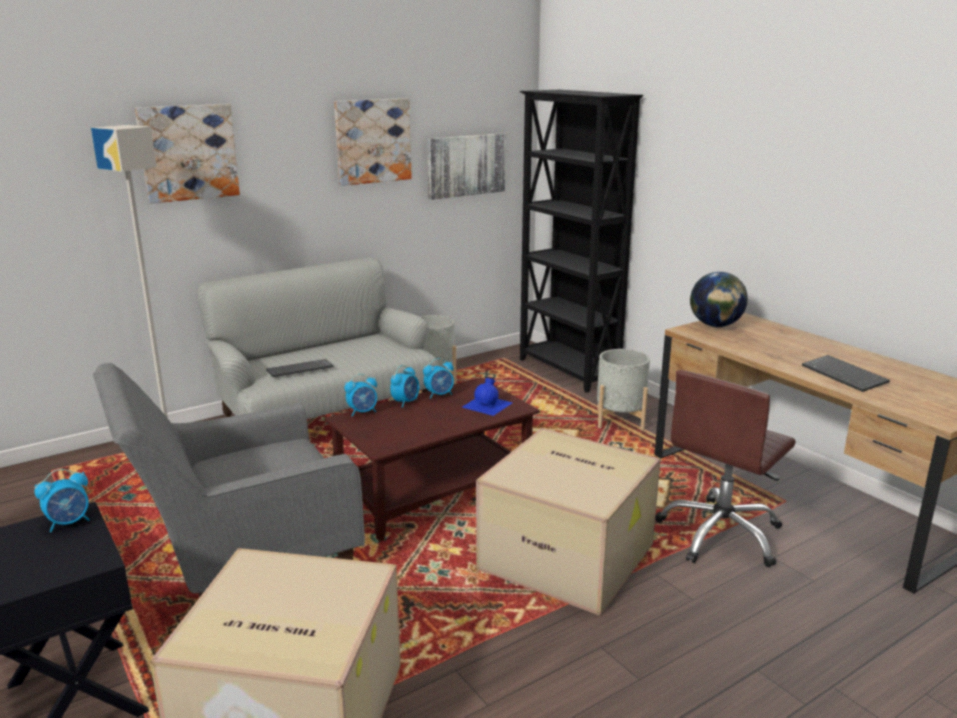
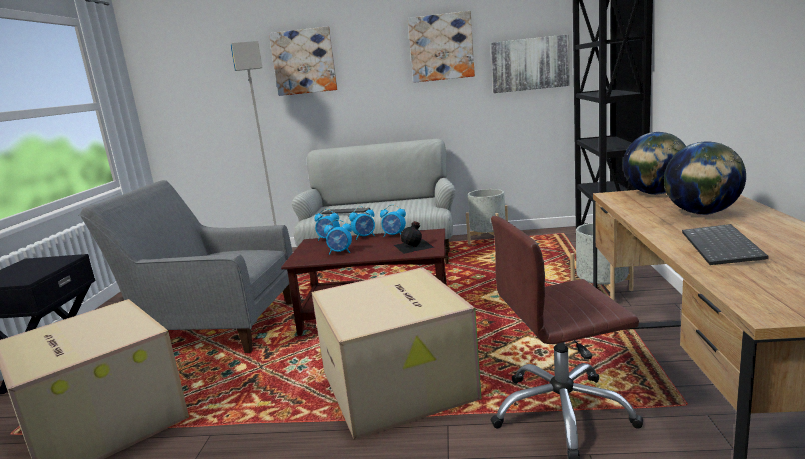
camera: 40 degrees right, 5 degrees down
alarm clock [34,469,90,532] -> alarm clock moved to [324,219,352,255]
blue bottle [462,376,512,416] -> black bottle [394,221,434,254]
none -> globe [664,141,746,215]

